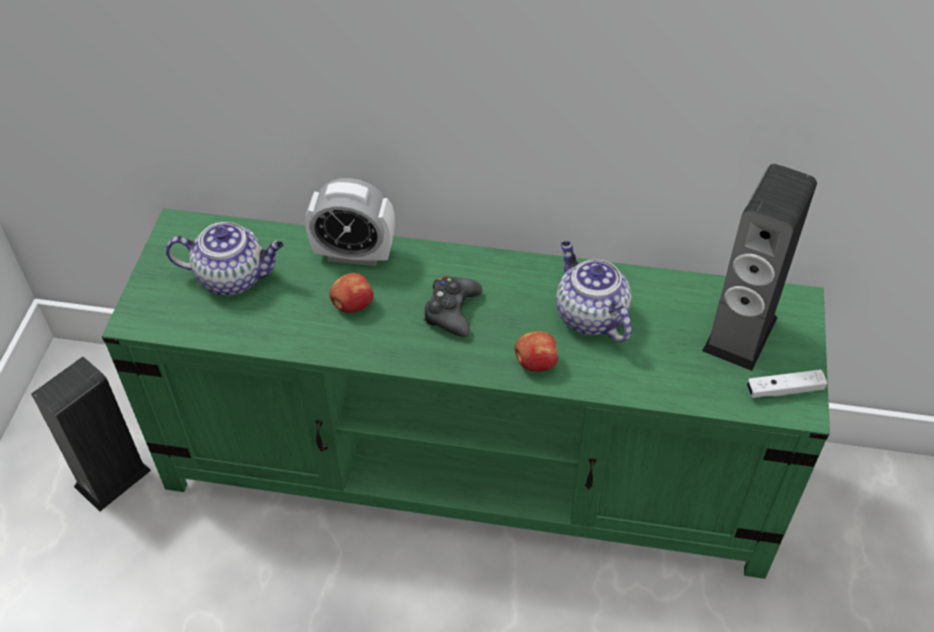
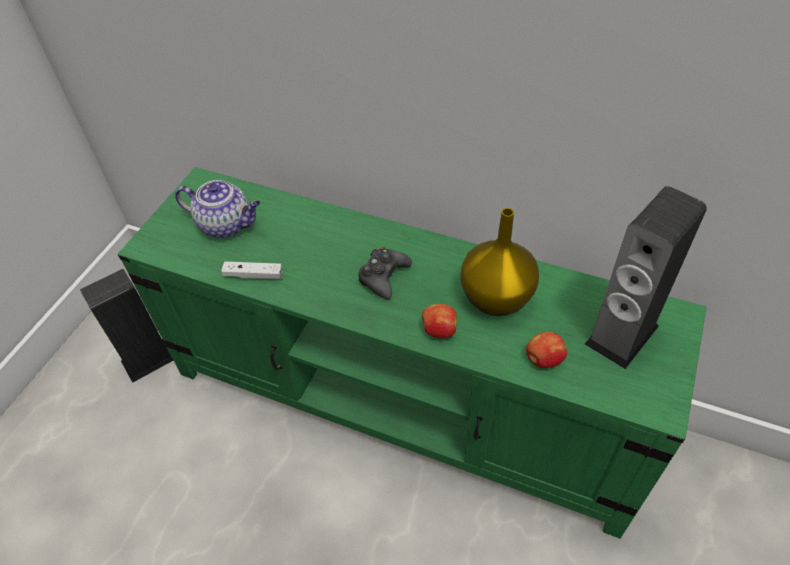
camera: 15 degrees right, 0 degrees up
alarm clock [305,178,395,266] -> none
apple [330,273,374,313] -> apple moved to [526,332,567,368]
teapot [556,241,632,342] -> yellow vase [460,208,539,316]
white game controller [747,370,827,398] -> white game controller moved to [221,261,282,279]

